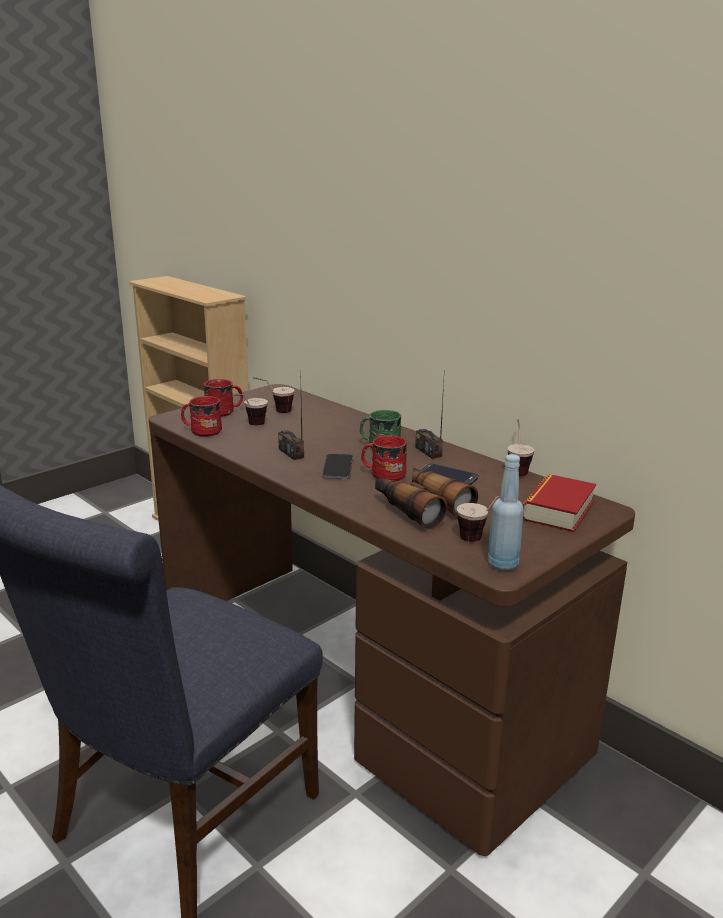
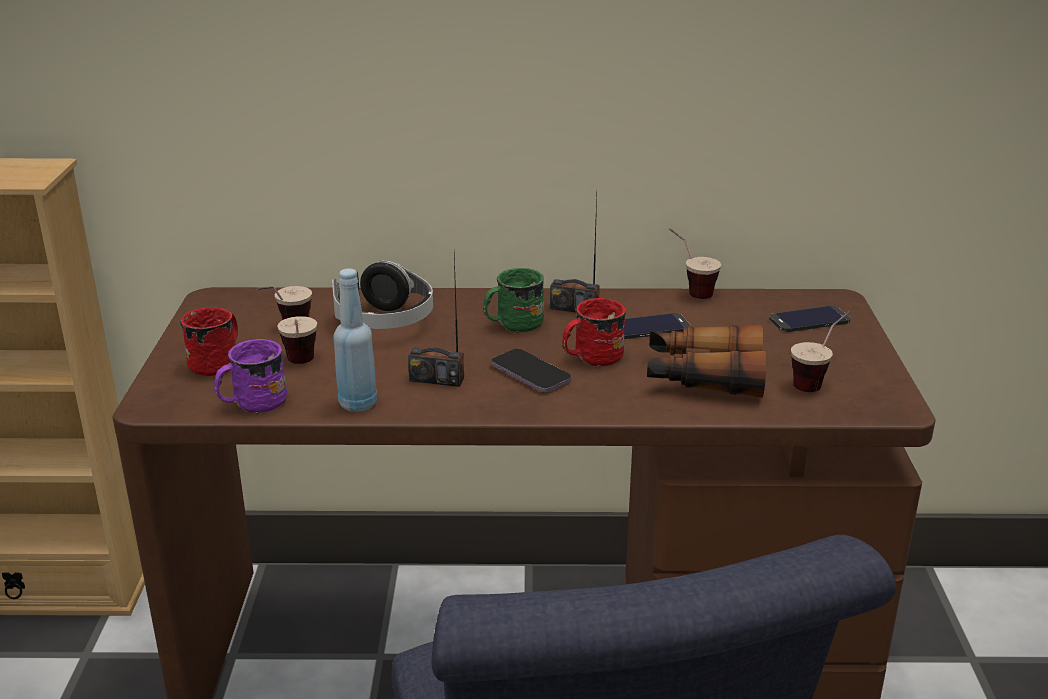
camera: 45 degrees left, 5 degrees up
red mug [181,396,222,437] -> purple mug [214,339,287,414]
blue bottle [488,454,523,571] -> blue bottle moved to [333,269,377,412]
book [522,474,596,532] -> phone [769,306,850,332]
none -> headphones [332,260,433,329]

